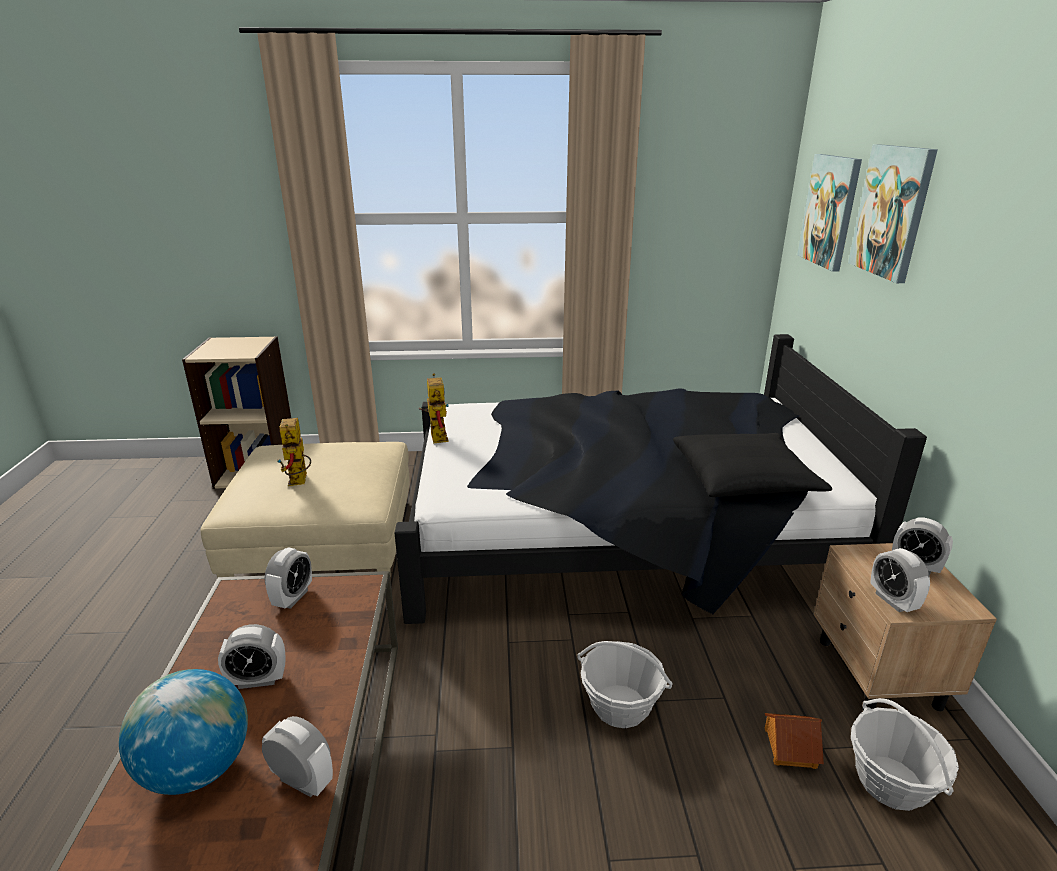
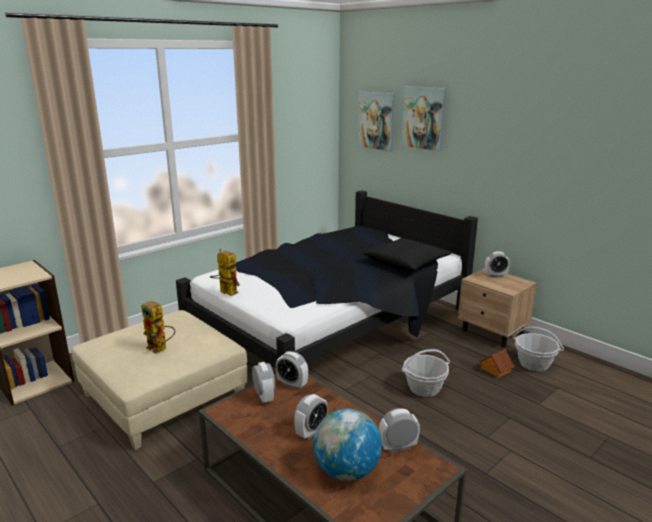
camera: 40 degrees left, 5 degrees down
alarm clock [870,548,930,612] -> alarm clock moved to [276,351,308,390]

